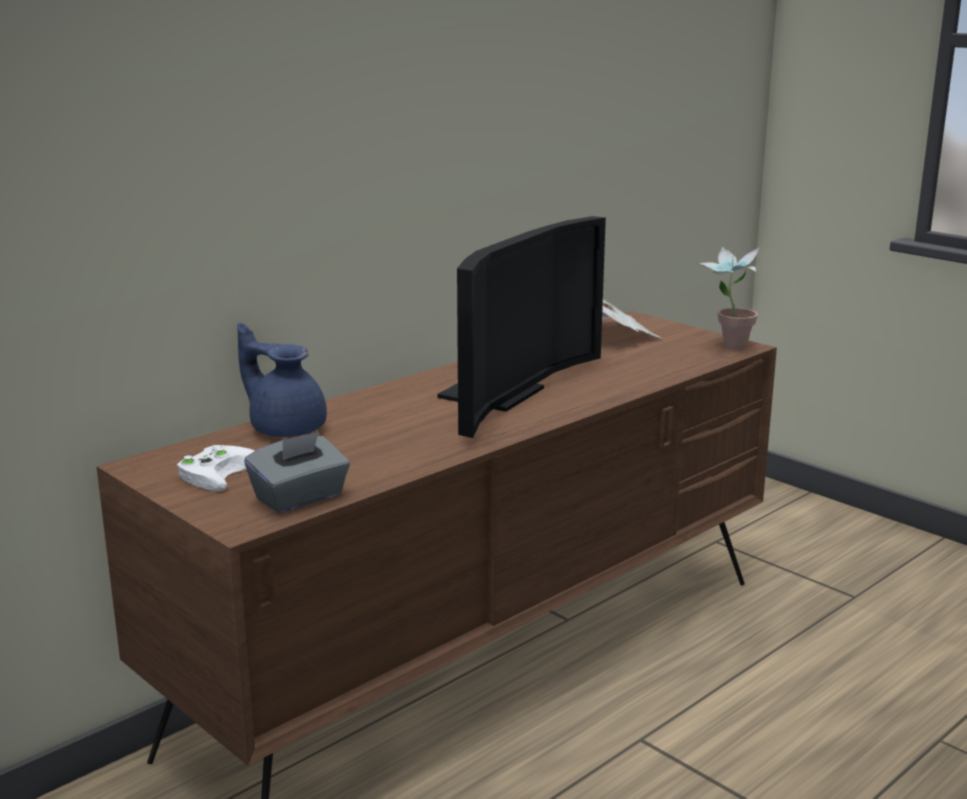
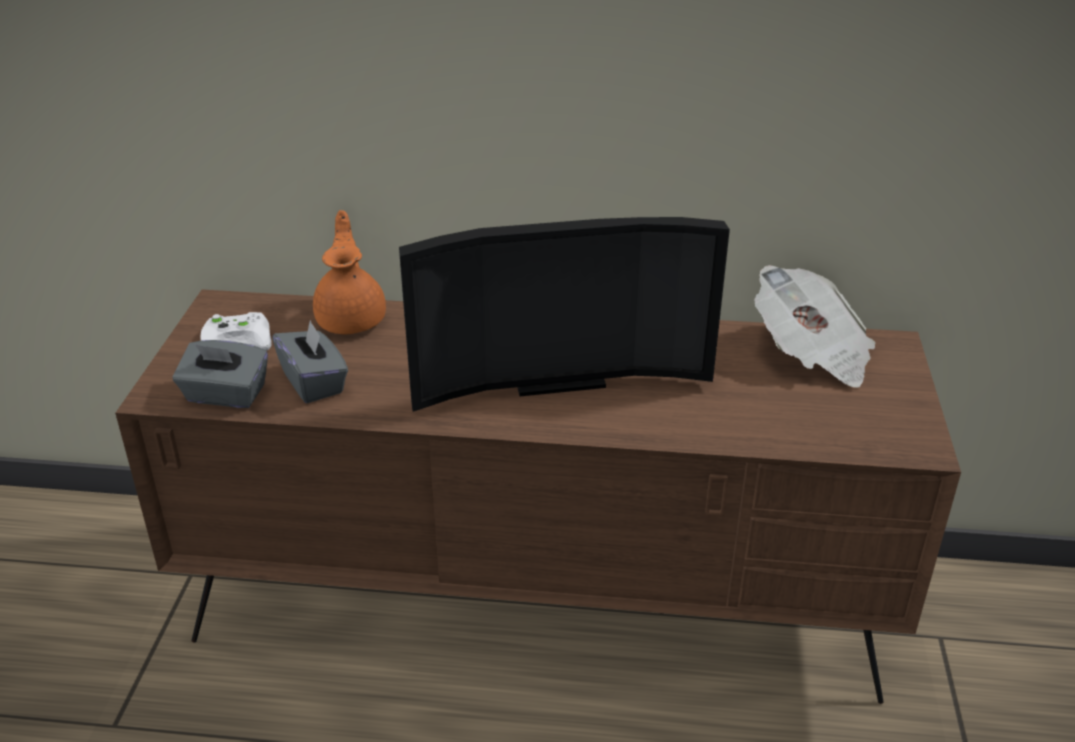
camera: 50 degrees right, 15 degrees up
blue teapot [237,323,327,437] -> orange teapot [313,210,386,334]
potted plant [698,247,759,350] -> none
none -> grey tissue box [272,319,348,403]

